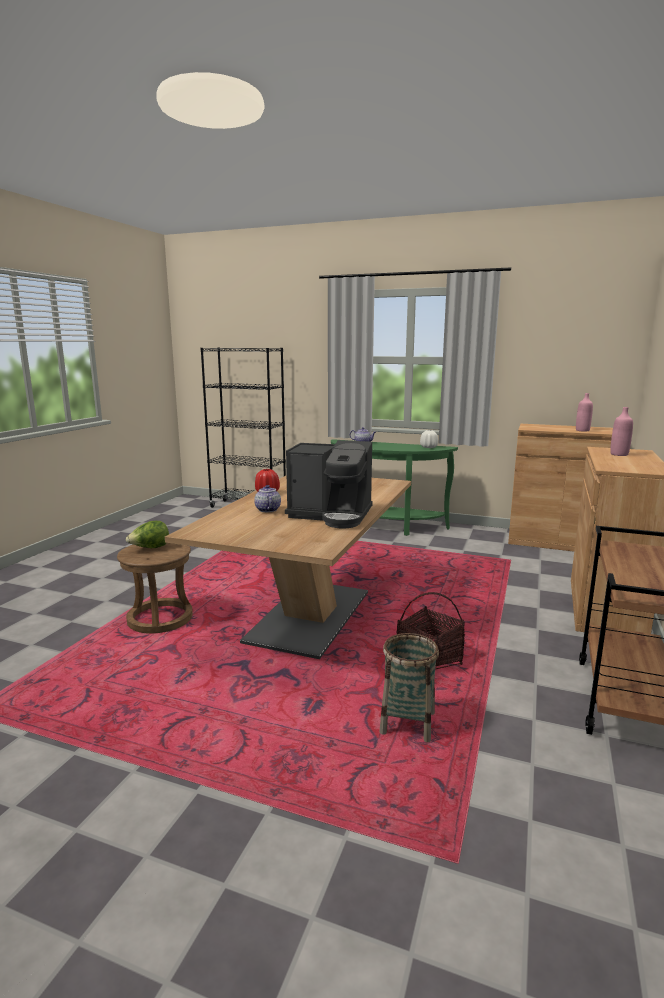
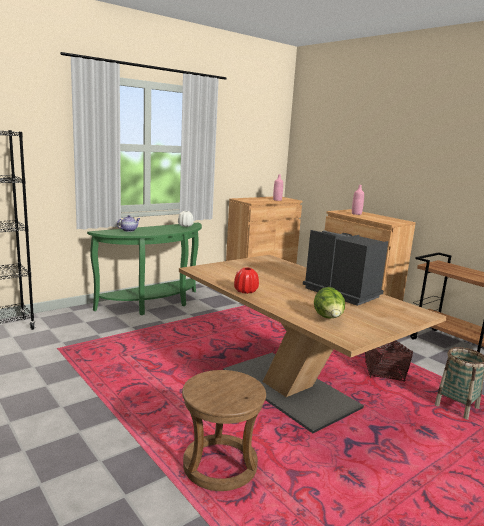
camera: 60 degrees left, 0 degrees up
lettuce [126,521,169,548] -> lettuce moved to [314,287,345,319]
teapot [254,485,281,512] -> none
coffee machine [285,440,373,528] -> coffee machine turned 90 degrees counterclockwise [303,230,388,306]

